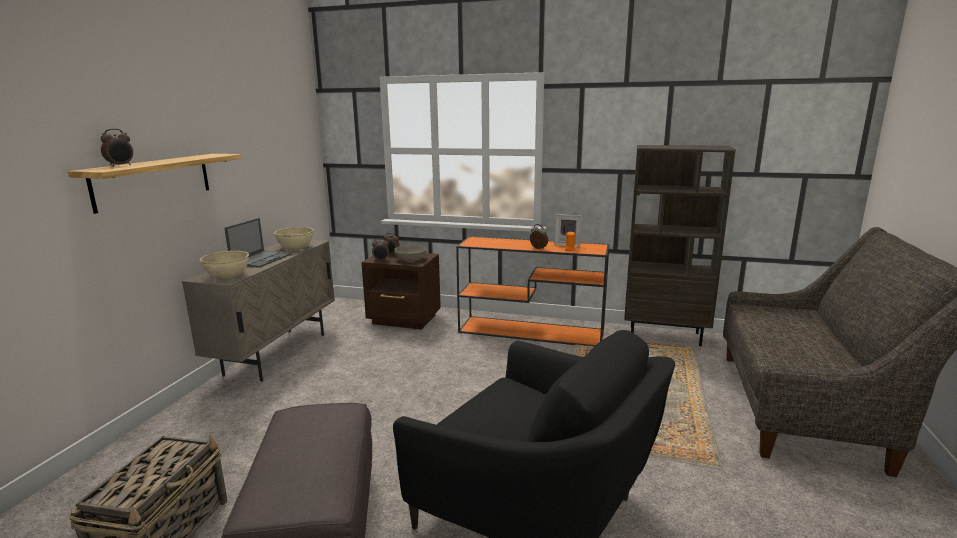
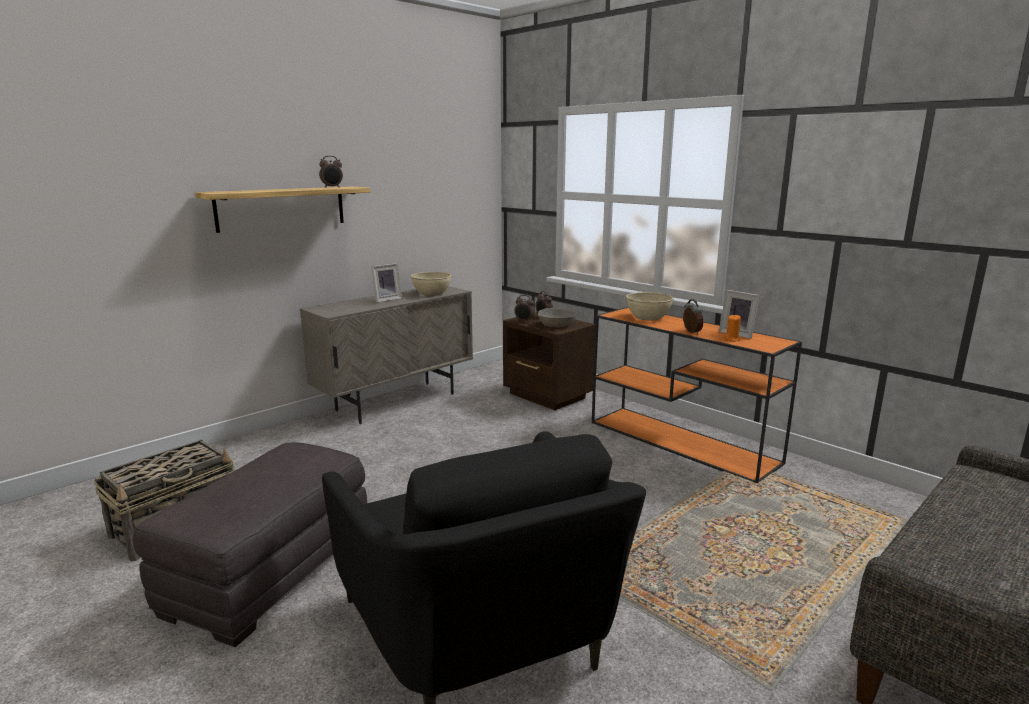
camera: 30 degrees right, 0 degrees up
alarm clock [101,129,133,167] -> alarm clock moved to [319,156,343,188]
beige bowl [200,251,249,280] -> beige bowl moved to [626,292,674,321]
laptop [224,218,291,268] -> picture frame [371,263,402,303]
brown bookcase [624,145,736,346] -> none

